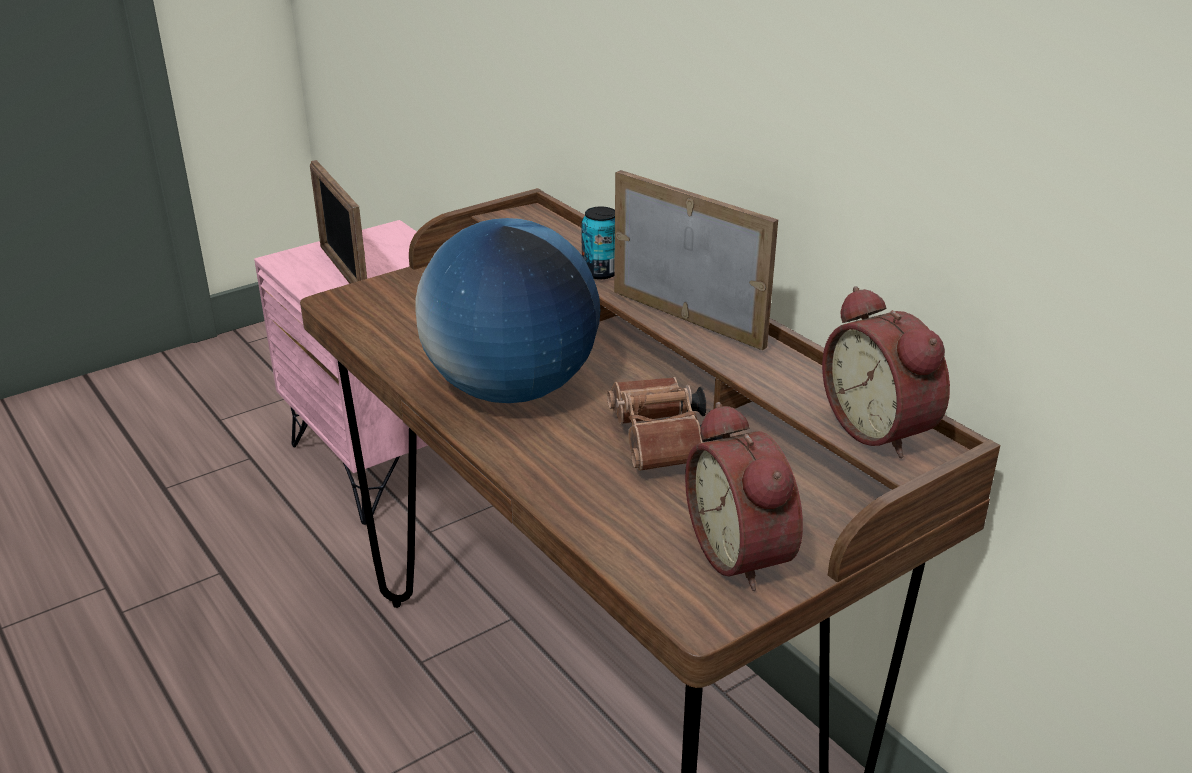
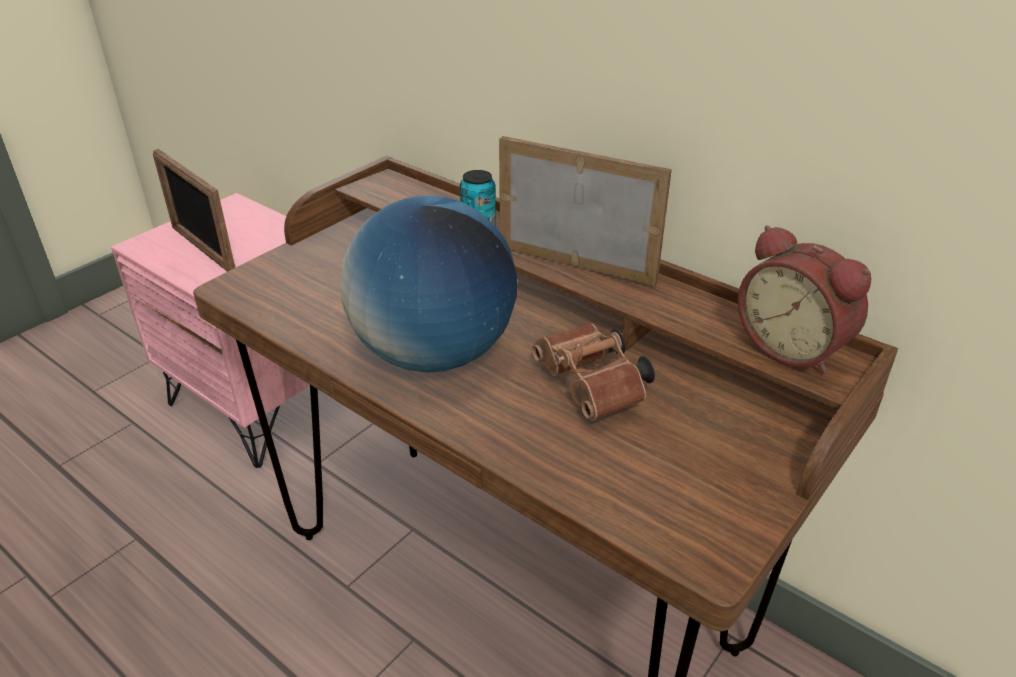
camera: 15 degrees left, 5 degrees up
alarm clock [685,402,803,591] -> none

